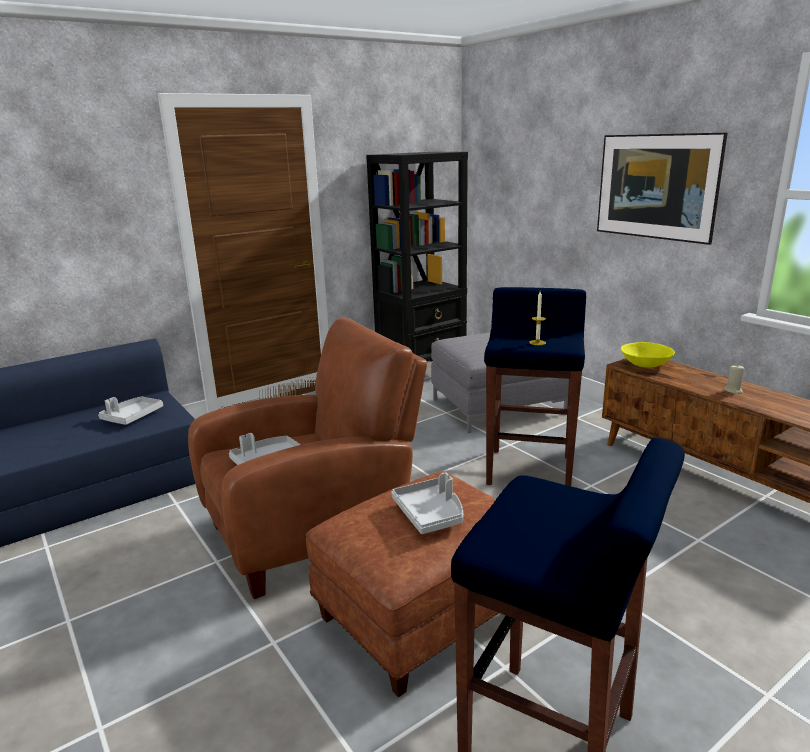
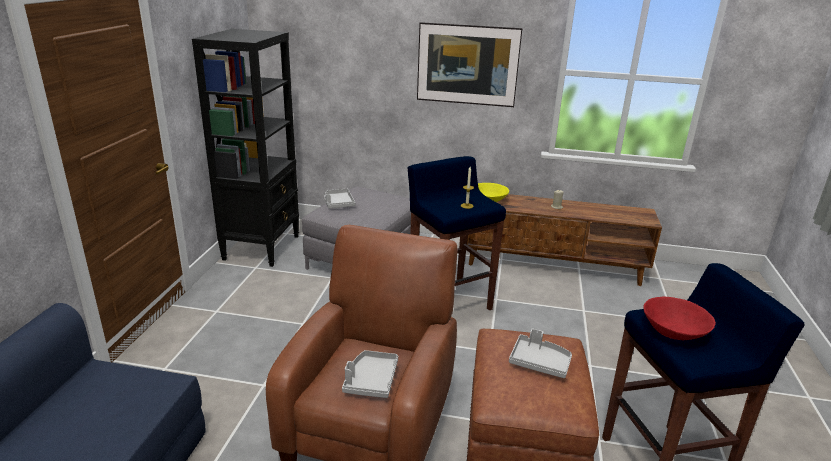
camera: 45 degrees left, 5 degrees up
grey tray [98,396,163,425] -> grey tray moved to [324,189,355,208]
none -> red bowl [643,297,716,340]

